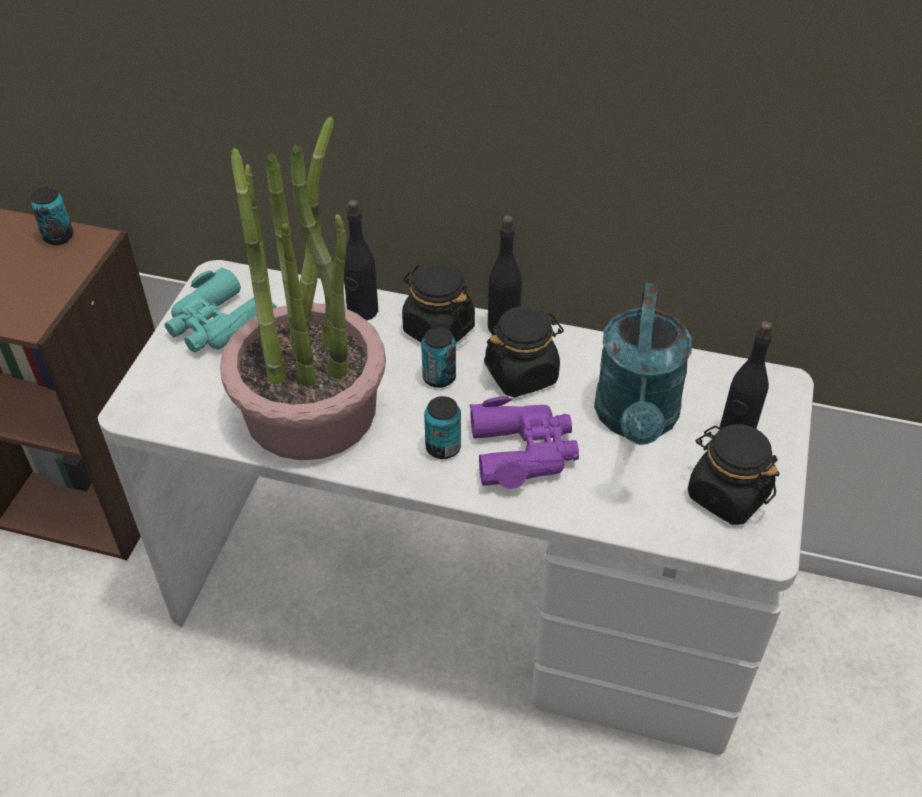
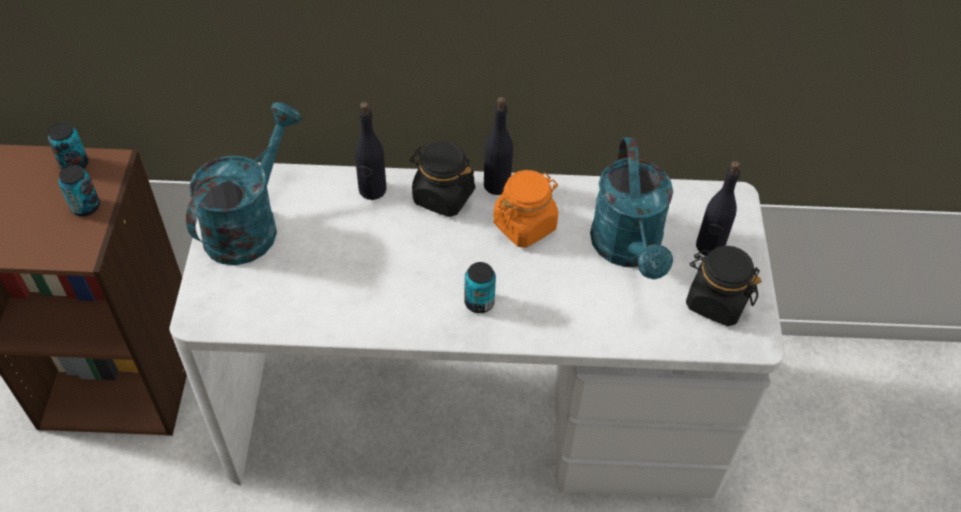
camera: 15 degrees left, 5 degrees up
turquoise binoculars [164,268,277,352] -> turquoise watering can [186,102,302,265]
potted plant [220,117,386,460] -> none
can [421,327,456,388] -> can moved to [58,165,100,216]
purple binoculars [470,396,579,489] -> none
black jar [484,306,564,397] -> orange jar [493,170,558,248]

